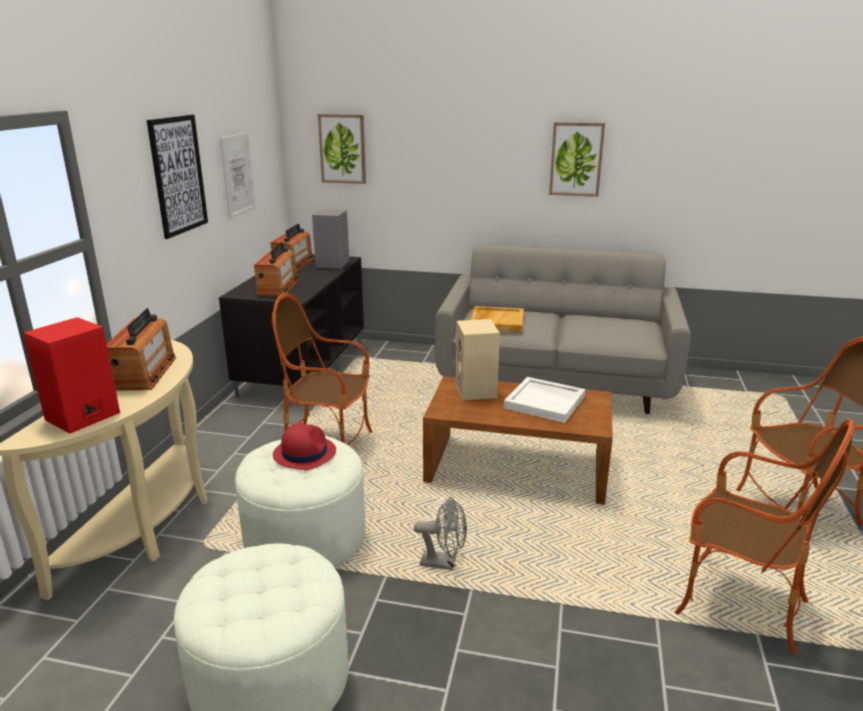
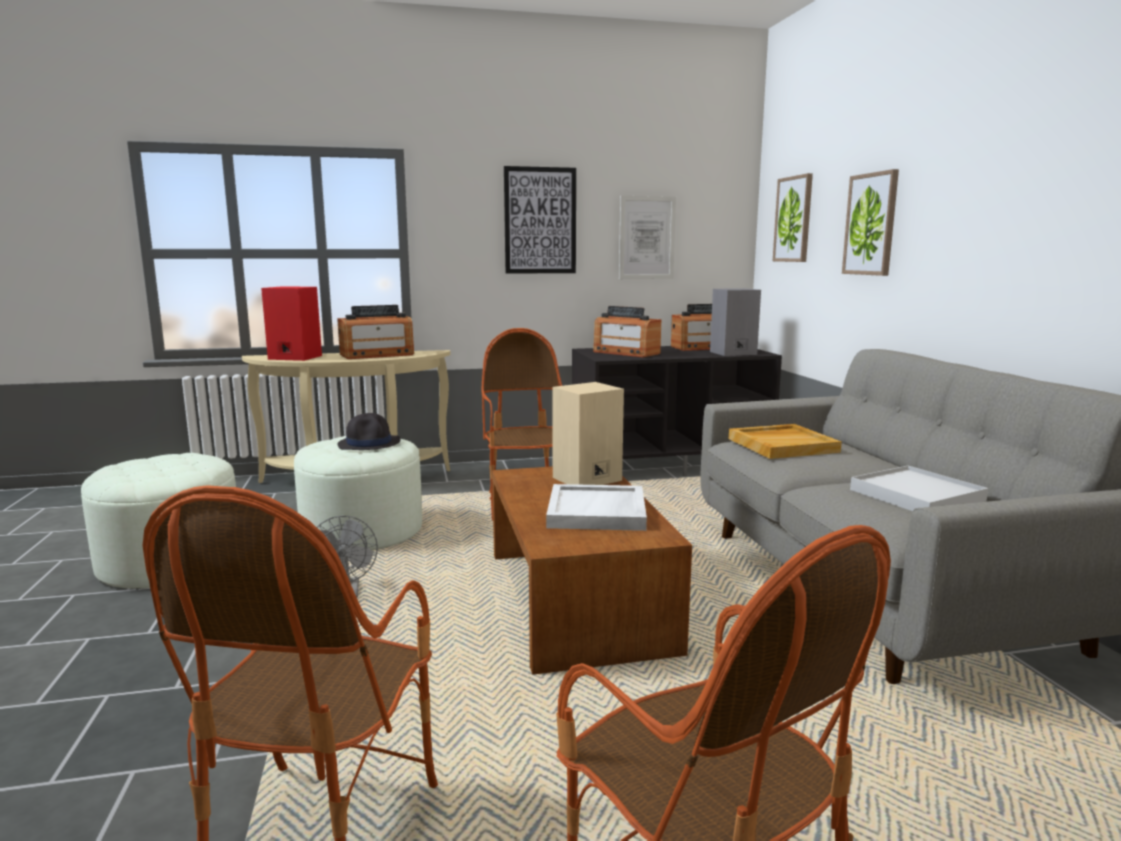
camera: 65 degrees right, 10 degrees down
radio [254,242,299,296] -> radio turned 60 degrees clockwise [593,306,661,357]
red hat [273,423,336,470] -> black hat [338,413,401,450]
picture [549,122,605,197] -> picture moved to [842,169,899,276]
none -> white tray [850,466,988,511]

